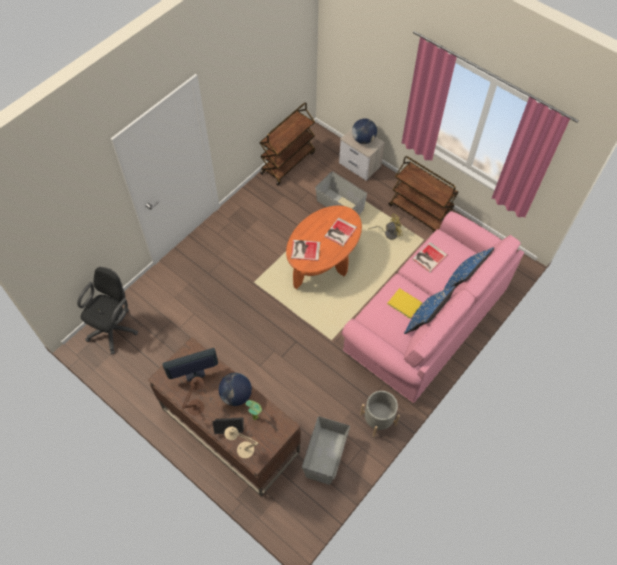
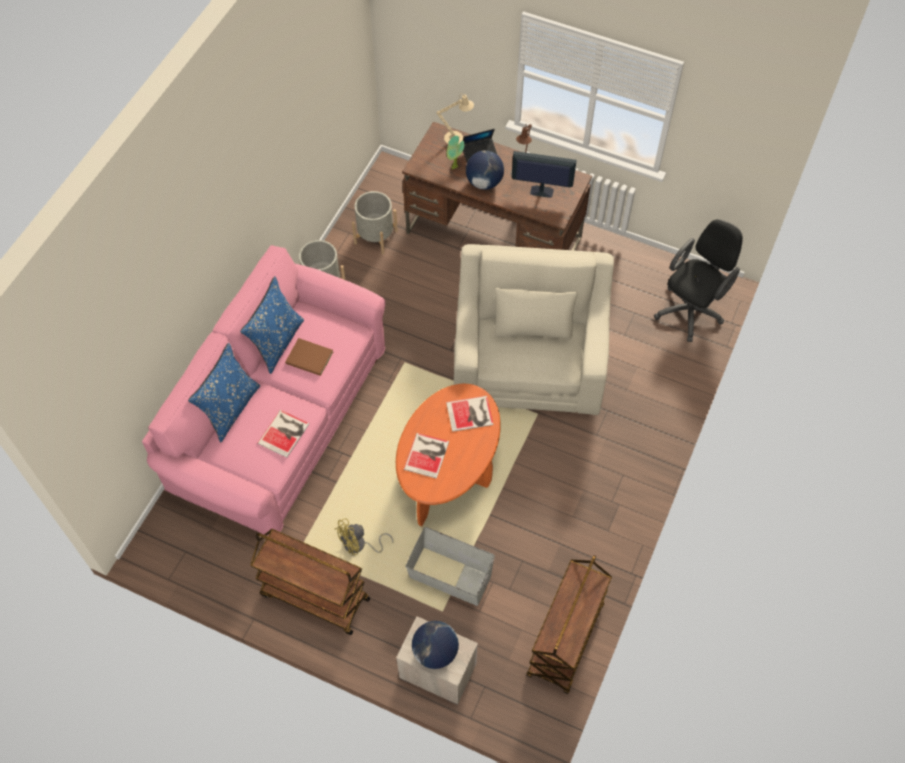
camera: 165 degrees right, 0 degrees up
black office chair [77,267,138,354] -> black office chair turned 150 degrees counterclockwise [654,219,743,342]
monitor [162,348,218,381] -> monitor turned 135 degrees counterclockwise [512,151,577,198]
grey storage box [302,416,350,485] -> grey planter [352,191,398,254]
yellow book [388,288,422,319] -> brown book [285,338,333,376]
none -> beige armchair [454,244,614,415]

